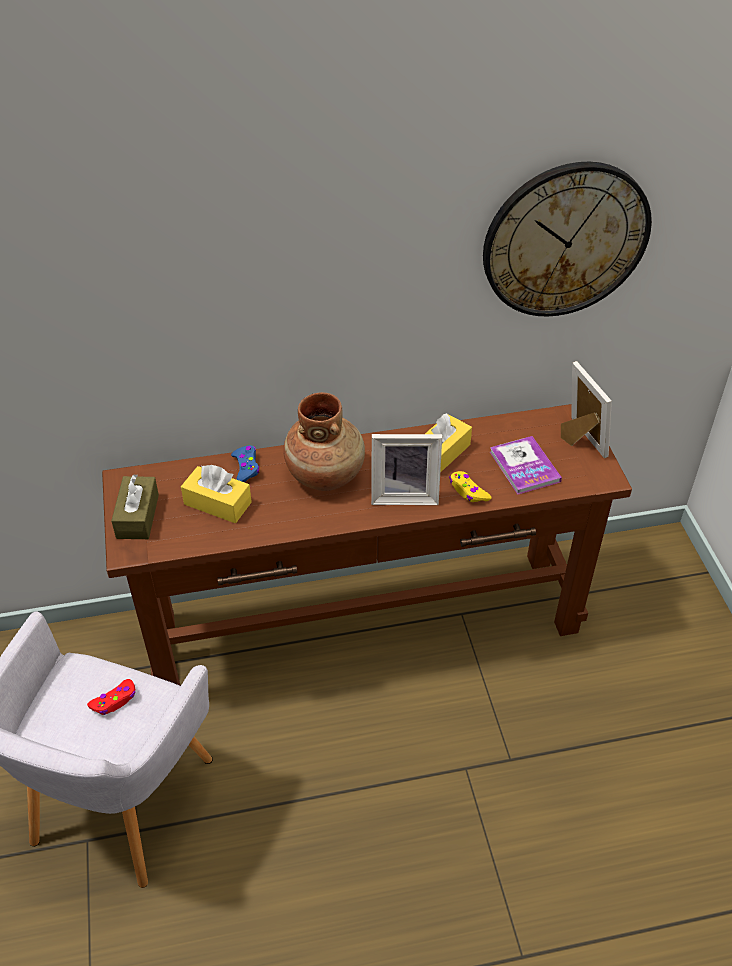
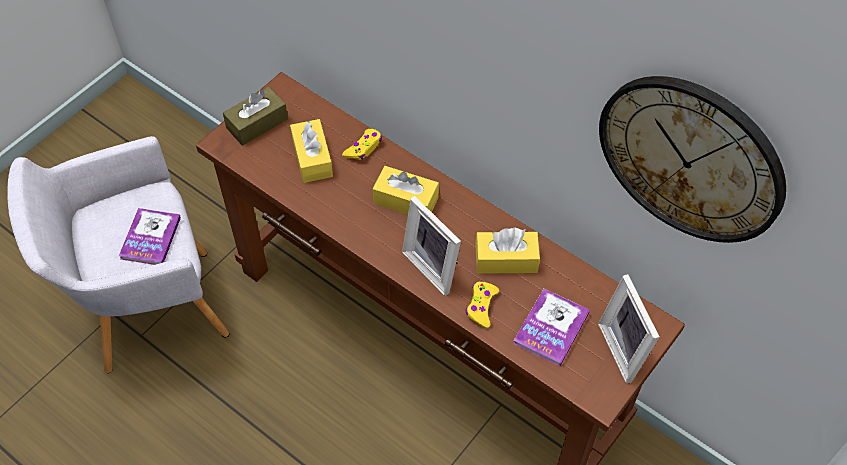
camera: 50 degrees right, 10 degrees up
red game controller [87,679,136,715] -> book [119,208,181,265]
blue game controller [231,445,260,482] -> yellow game controller [342,129,382,160]
brown vase [284,392,365,491] -> yellow tissue box [373,166,439,214]
picture frame [561,361,612,458] -> picture frame turned 135 degrees clockwise [598,274,660,384]

